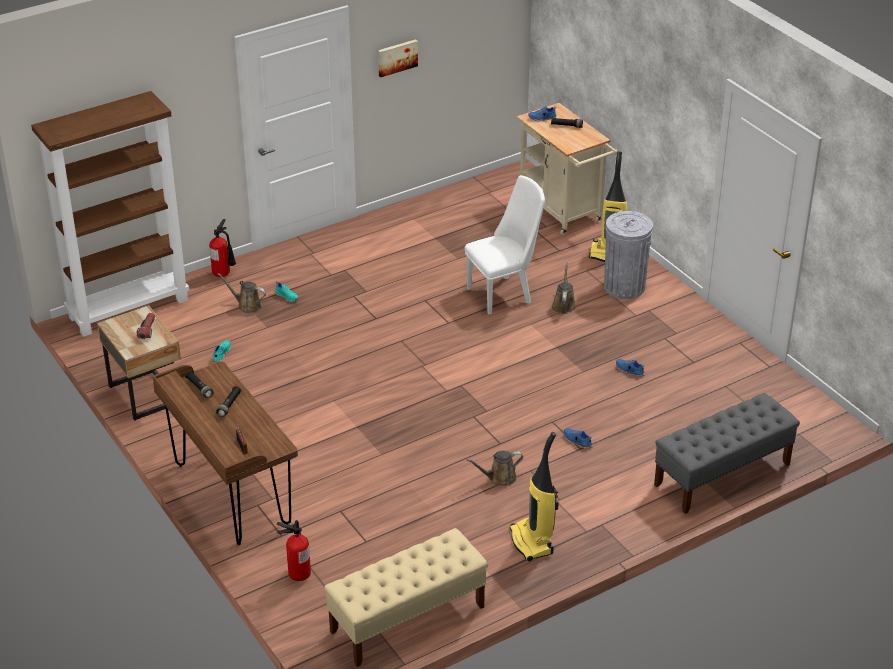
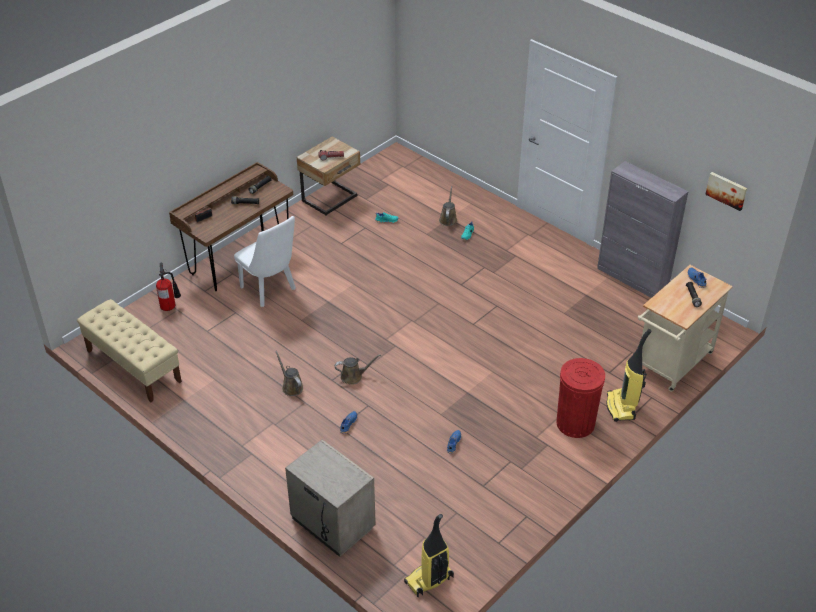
camera: 75 degrees right, 5 degrees up
brown bookcase [31,91,189,337] -> none
fire extinguisher [209,219,236,277] -> none
picture [378,39,418,77] -> picture moved to [705,172,747,211]
white chair [465,175,545,314] -> white chair moved to [234,216,296,307]
vacuum cleaner [510,432,559,561] -> vacuum cleaner moved to [404,514,454,597]
brown watering can [552,262,576,314] -> brown watering can moved to [335,354,381,385]
grey trash can [604,211,653,299] -> red trash can [557,358,605,438]
grey bench [654,393,800,514] -> beige nightstand [285,439,376,557]
none -> grey cabinet [597,161,689,298]

